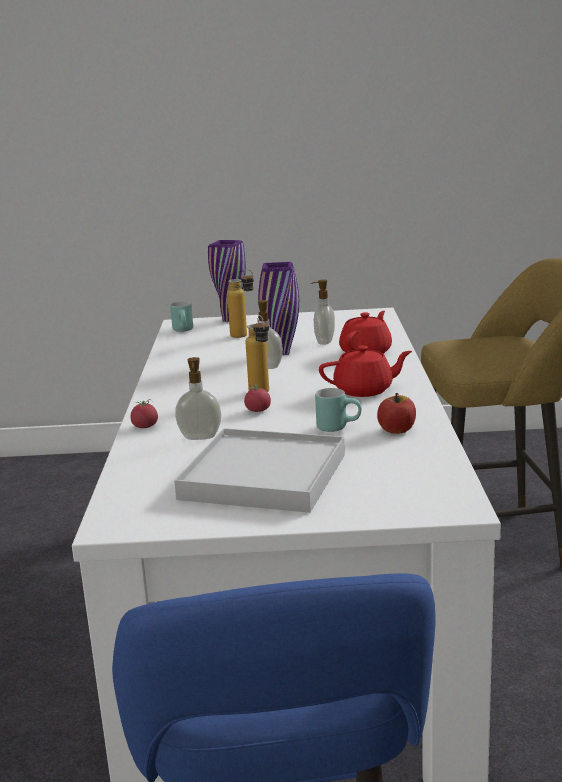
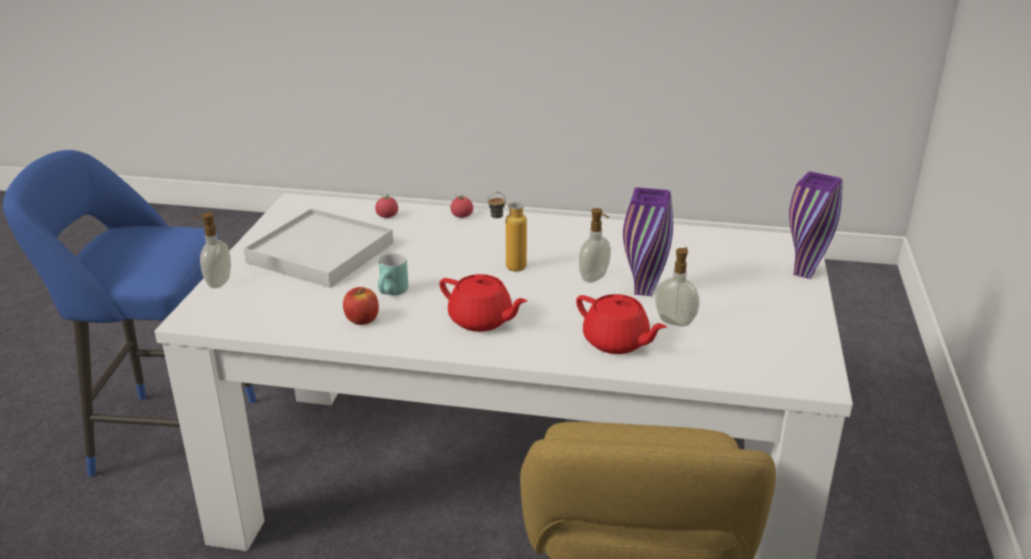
camera: 100 degrees right, 10 degrees up
turquoise mug [170,301,193,332] -> none
soap dispenser [175,357,221,440] -> soap dispenser moved to [194,212,231,288]
bottle [227,269,254,338] -> none
tomato [244,384,271,412] -> tomato moved to [375,192,398,218]
red teapot [319,345,412,397] -> red teapot turned 60 degrees counterclockwise [439,274,527,332]

